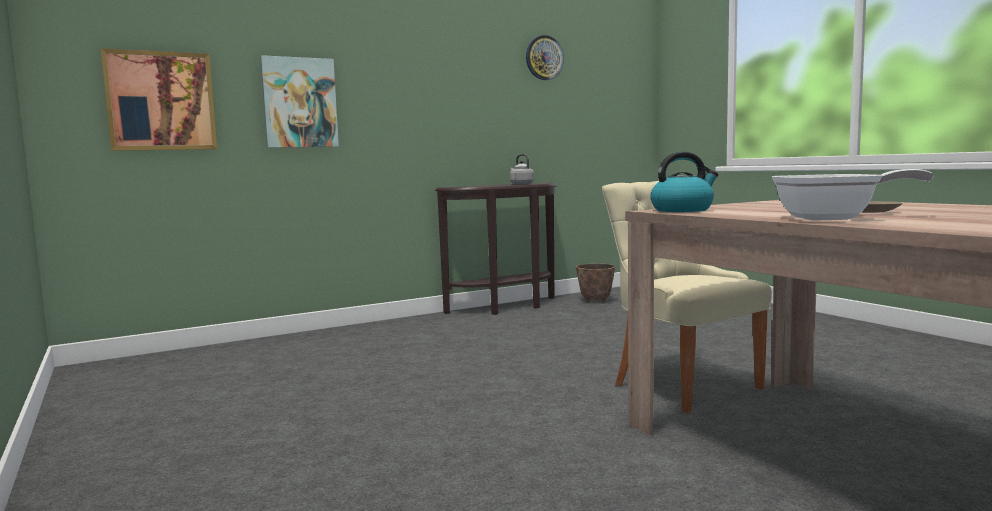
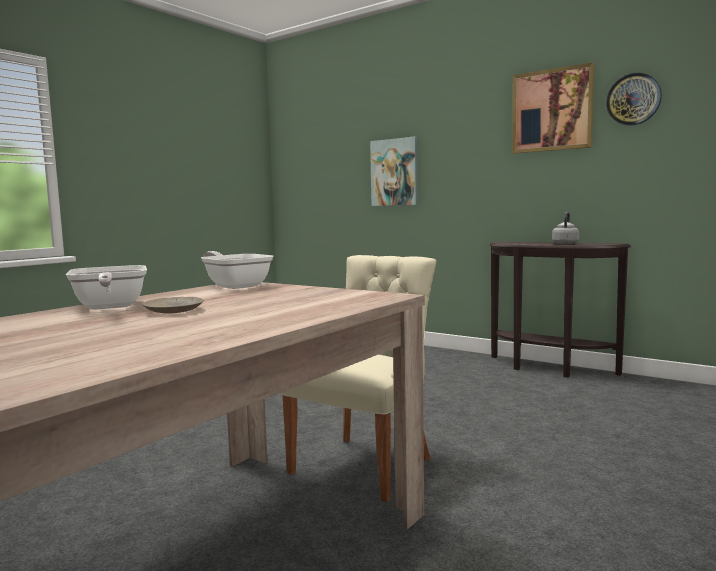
camera: 65 degrees right, 0 degrees up
picture [101,48,217,151] -> picture moved to [512,62,595,153]
planter [576,263,615,303] -> none
kettle [650,152,718,212] -> frying pan [201,251,273,289]

